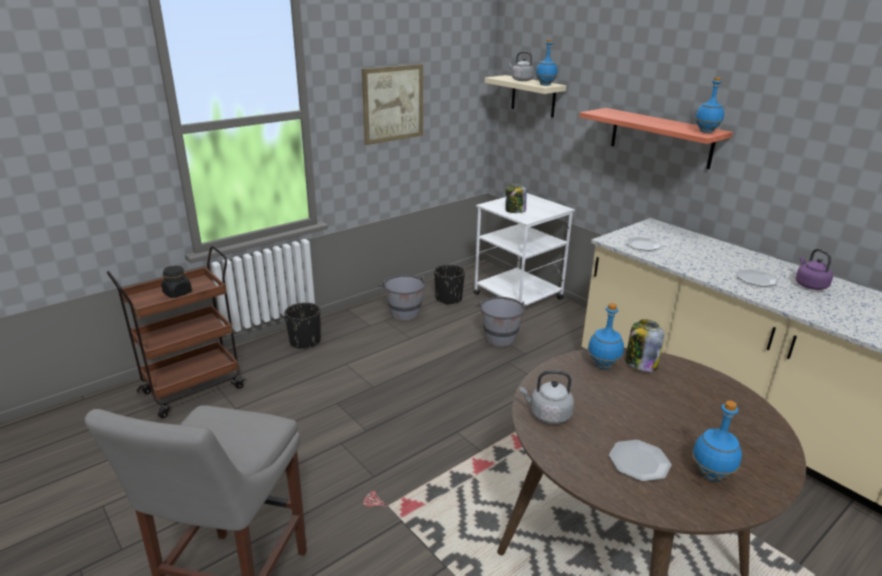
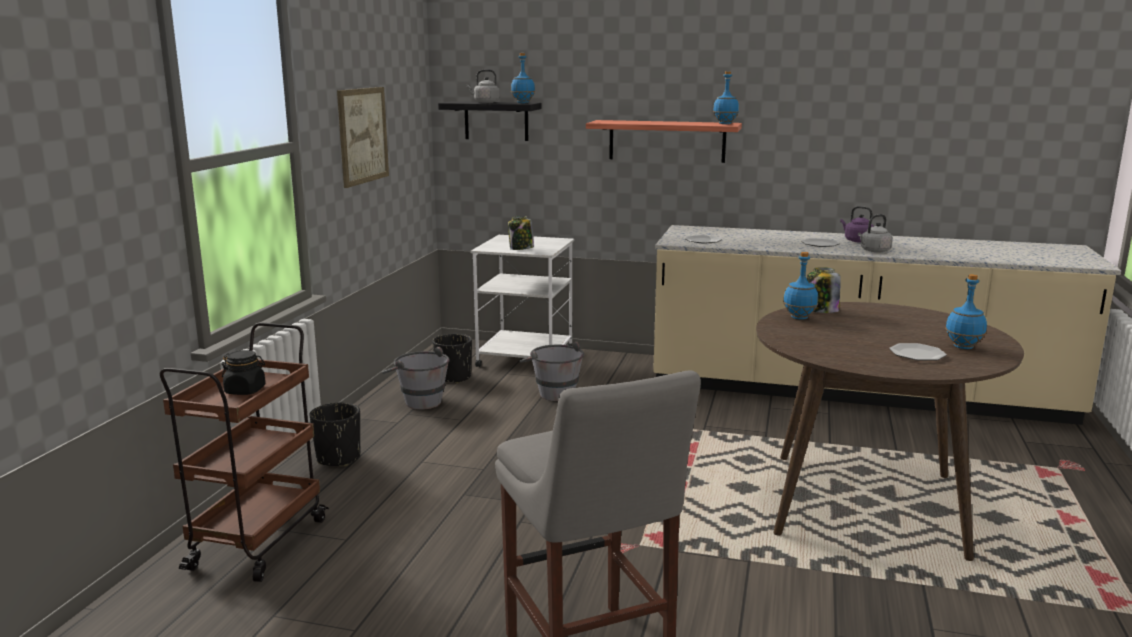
camera: 35 degrees left, 10 degrees down
beige shelf [485,75,566,118] -> black shelf [438,101,541,141]
grey kettle [520,370,574,424] -> grey kettle moved to [858,214,893,253]

